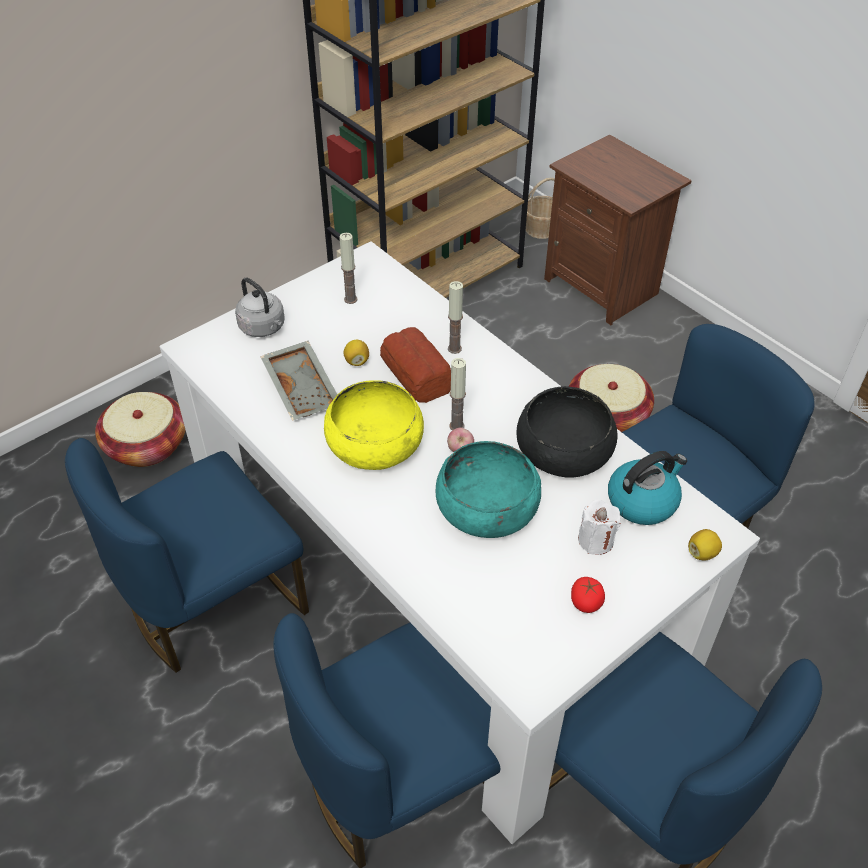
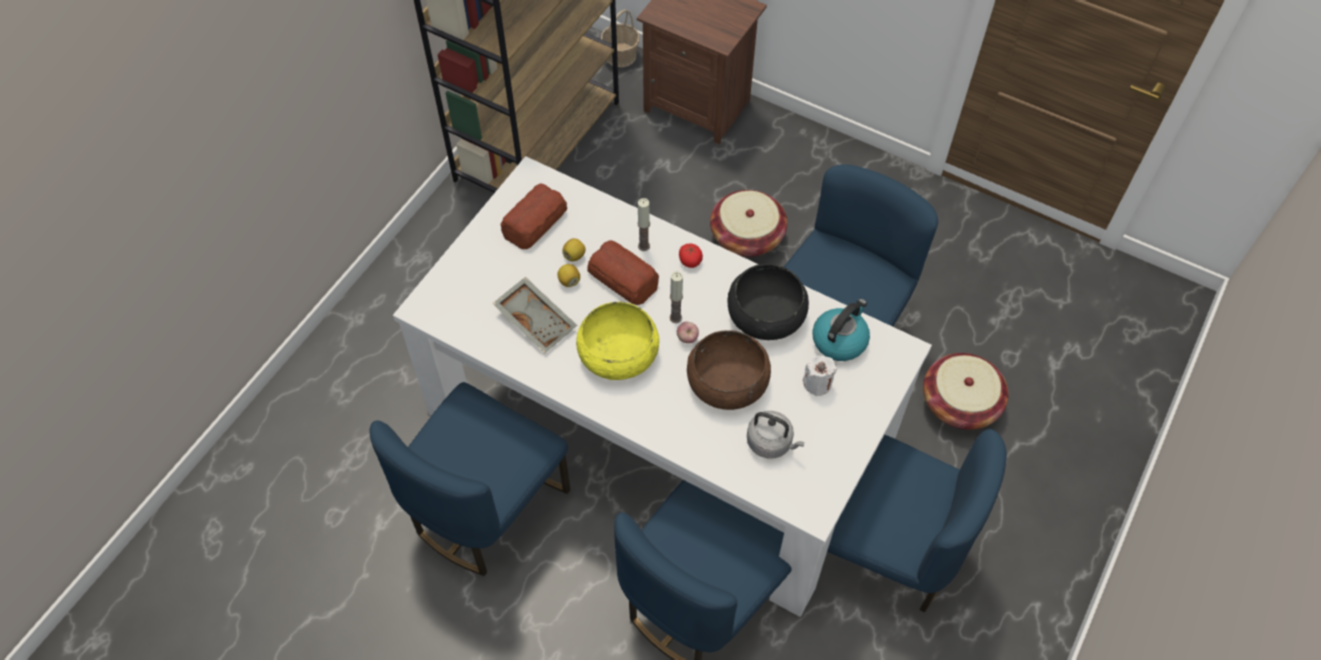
camera: 20 degrees left, 10 degrees up
basket [95,392,186,467] -> basket moved to [923,353,1009,430]
grey kettle [235,277,285,337] -> grey kettle moved to [747,411,805,459]
candle [339,233,357,304] -> bread [501,183,567,249]
turquoise bowl [436,441,541,538] -> brown bowl [687,330,771,410]
tomato [571,577,605,613] -> tomato moved to [679,244,703,268]
lemon [688,529,722,560] -> lemon moved to [562,238,586,261]

